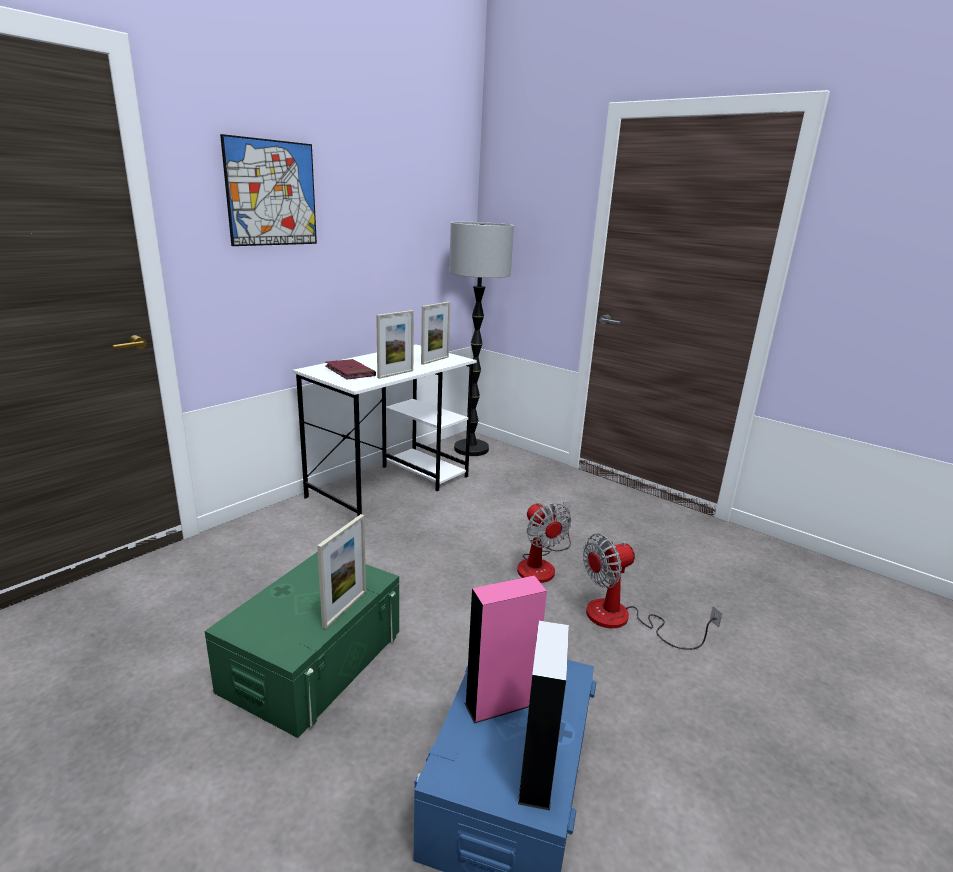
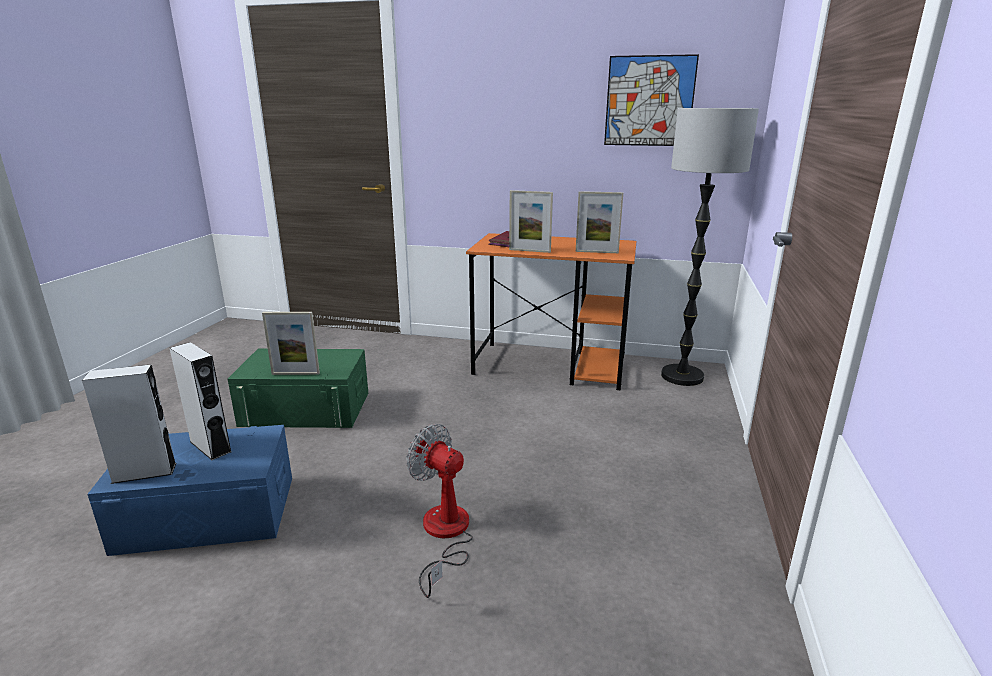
camera: 65 degrees right, 0 degrees up
picture [220,134,317,246] -> picture moved to [604,54,699,146]
white desk [292,344,477,516] -> orange desk [466,233,637,391]
pink speaker [464,575,547,724] -> grey speaker [169,342,232,460]
fan [517,501,571,583] -> none

